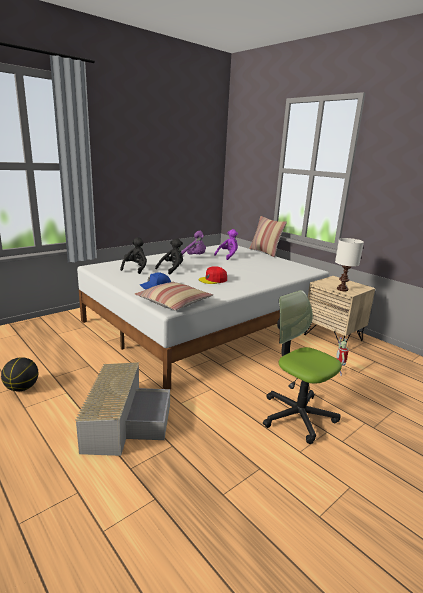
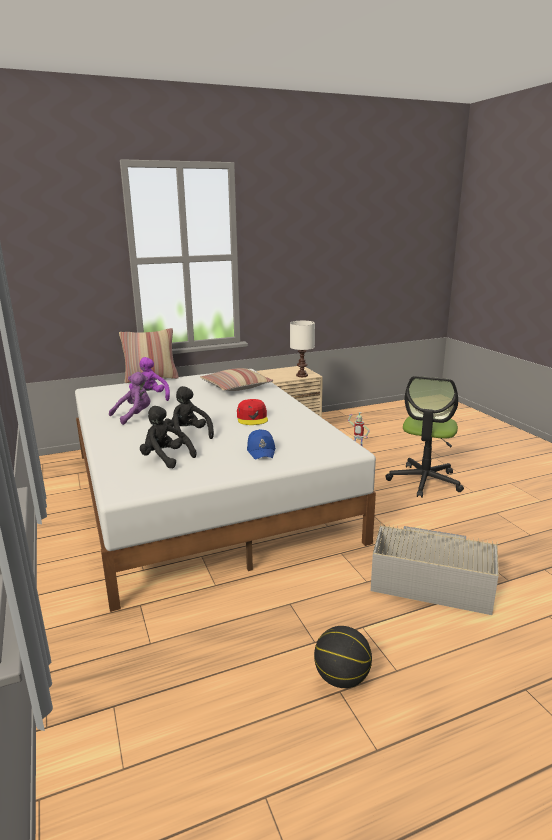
camera: 70 degrees left, 0 degrees up
pillow [134,282,213,311] -> pillow moved to [200,368,273,391]
office chair [263,290,342,444] -> office chair turned 45 degrees counterclockwise [385,376,464,498]

